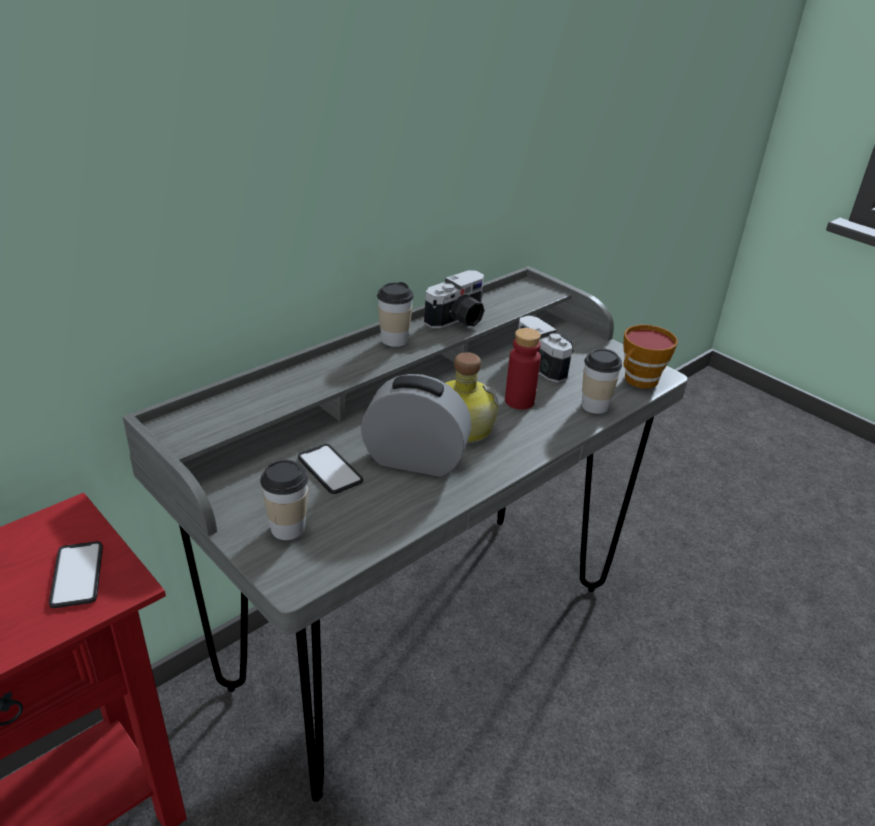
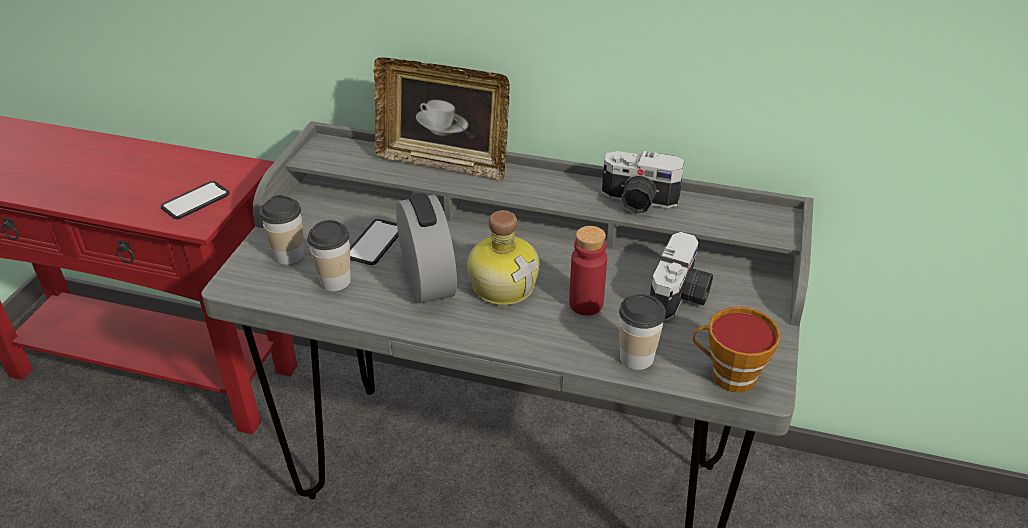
camera: 60 degrees right, 5 degrees up
cup [377,282,414,347] -> cup moved to [307,220,351,291]
none -> picture frame [373,57,510,180]

